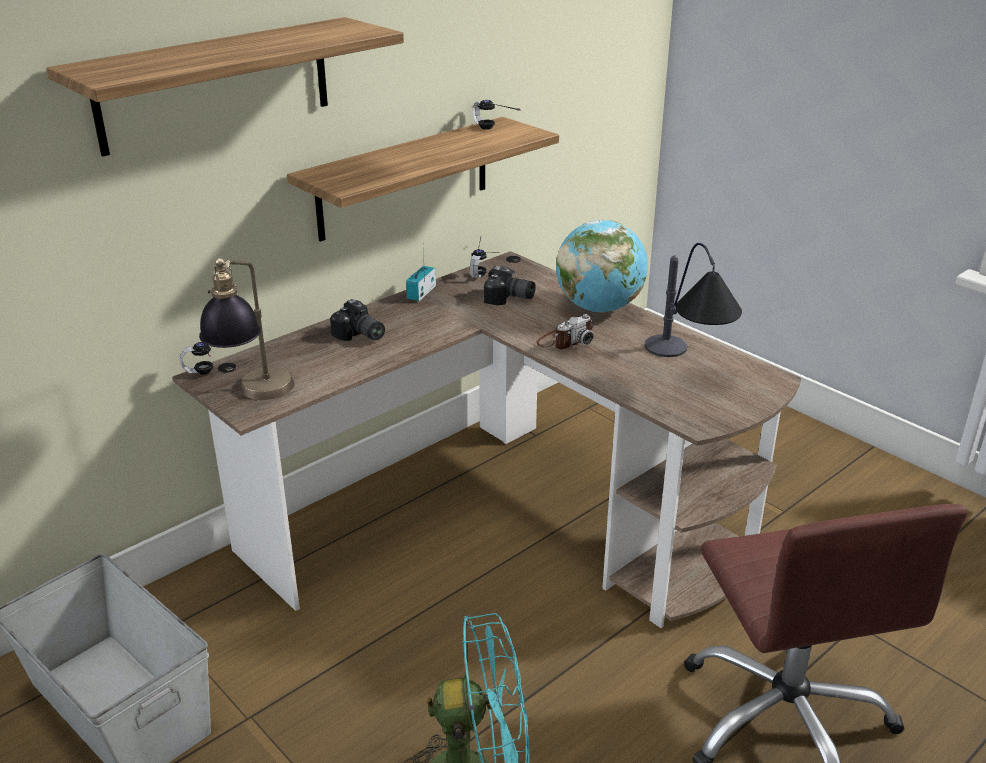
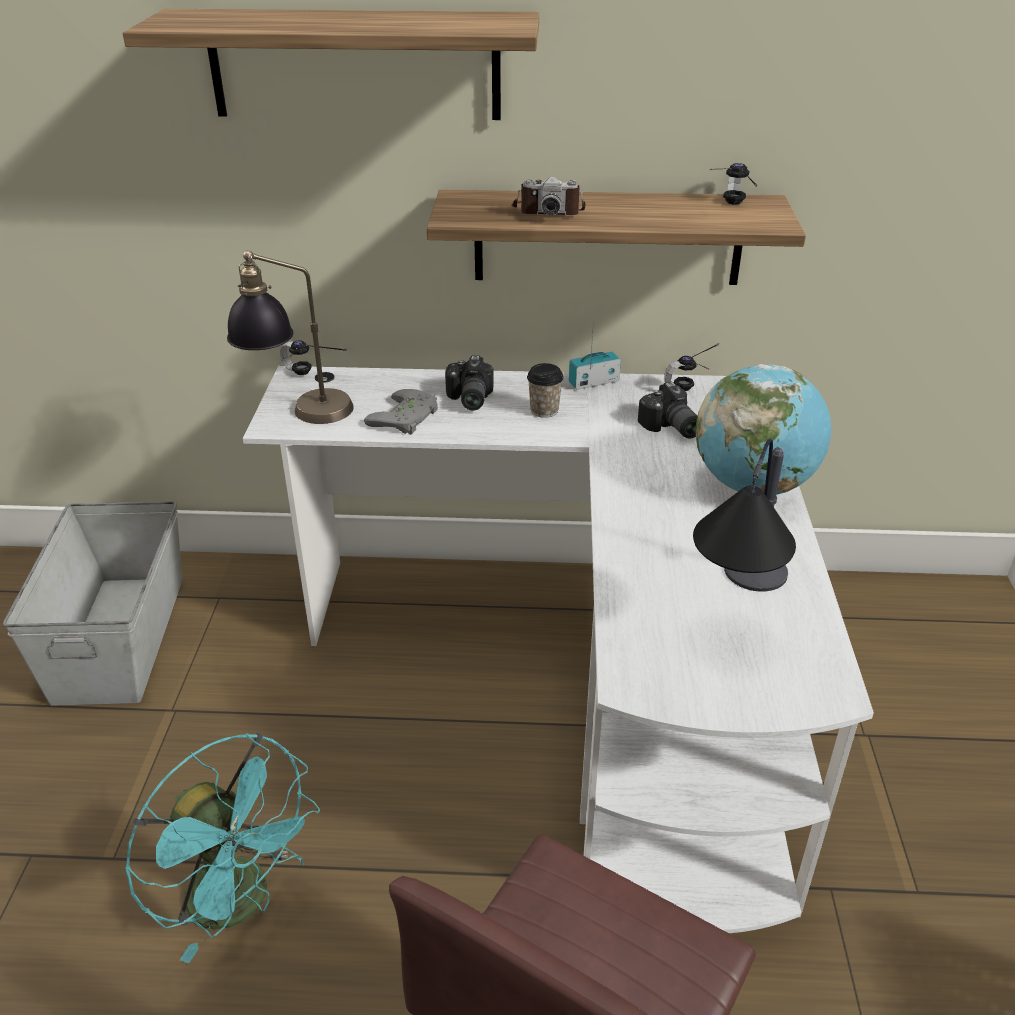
camera: 45 degrees right, 5 degrees up
brown desk [172,251,801,628] -> white desk [243,366,874,933]
camera [536,314,593,350] -> camera moved to [512,177,586,215]
none -> grey game controller [364,389,438,434]
none -> cup [527,363,564,418]

